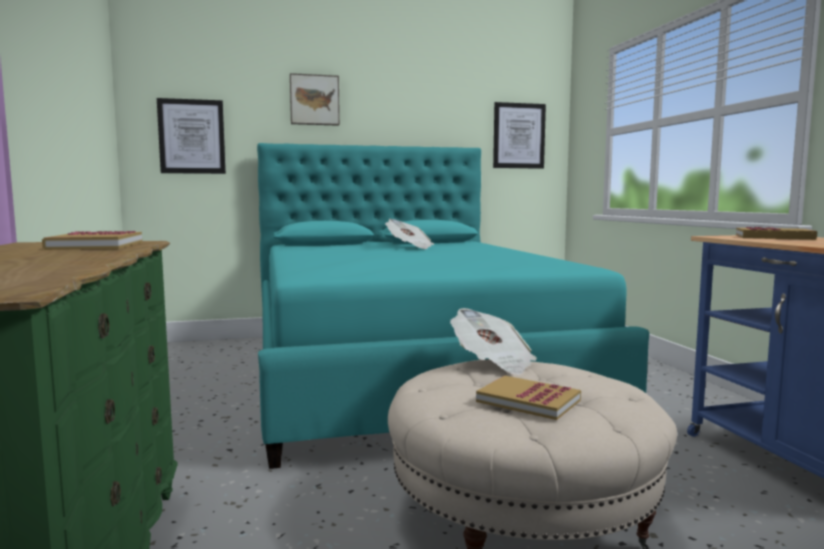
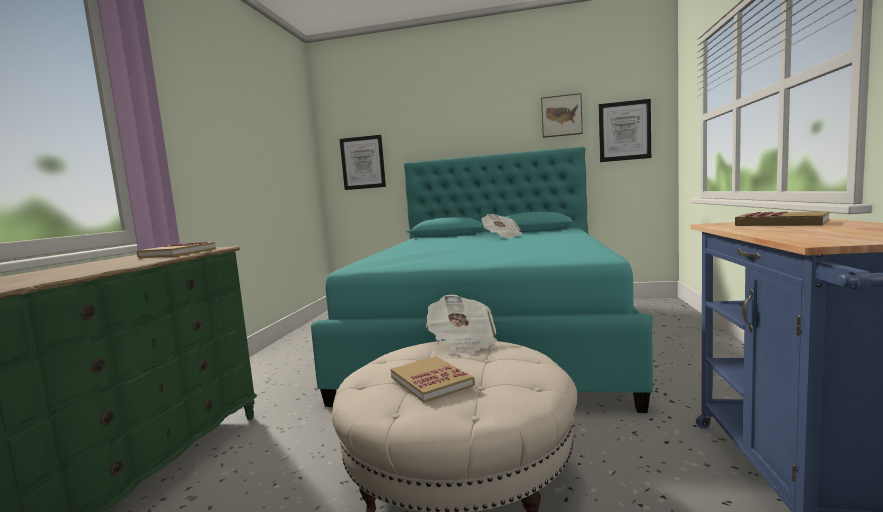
camera: 25 degrees right, 0 degrees up
picture [290,73,340,126] -> picture moved to [541,93,583,138]

